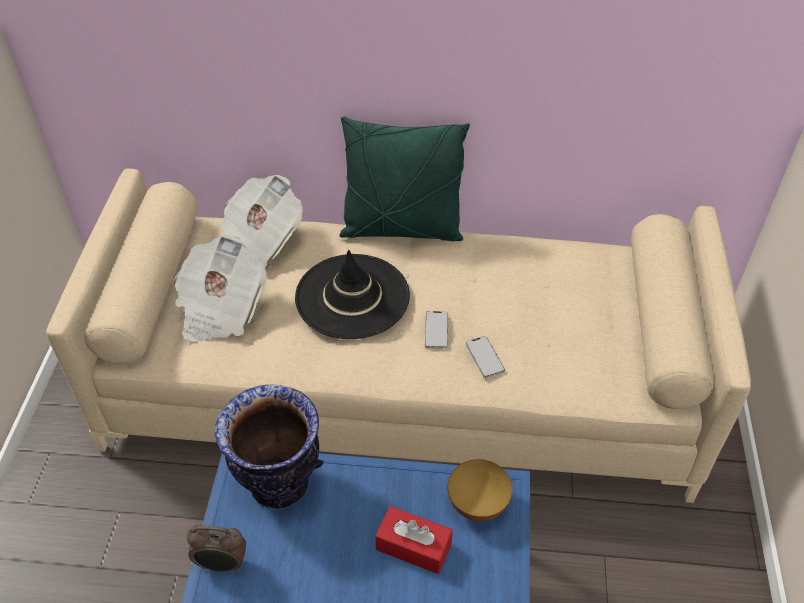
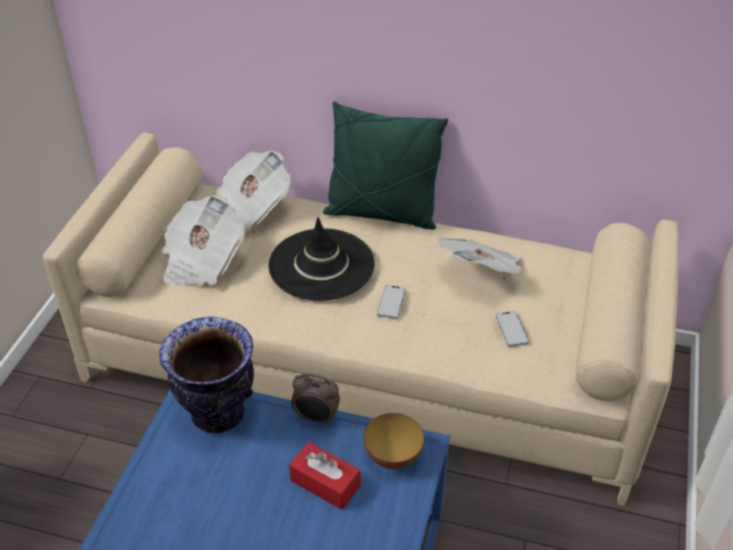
camera: 10 degrees right, 5 degrees down
alarm clock [187,525,246,572] -> alarm clock moved to [291,373,340,425]
phone [466,336,505,378] -> phone moved to [496,311,529,347]
none -> newspaper [438,238,523,274]

